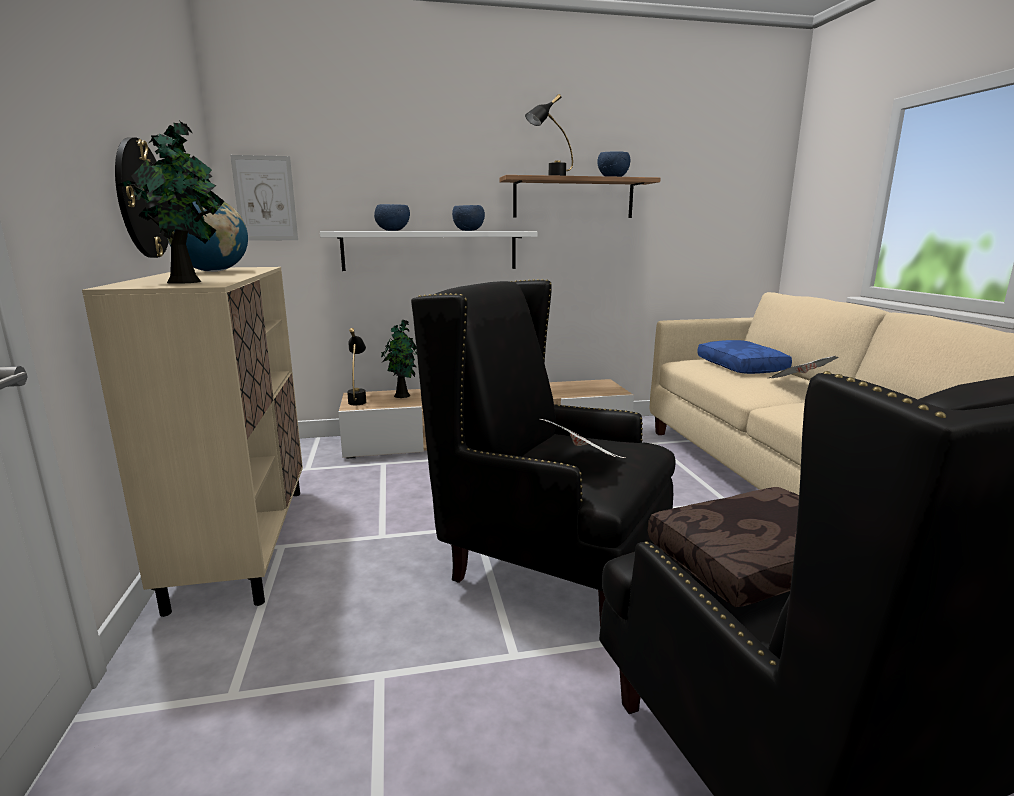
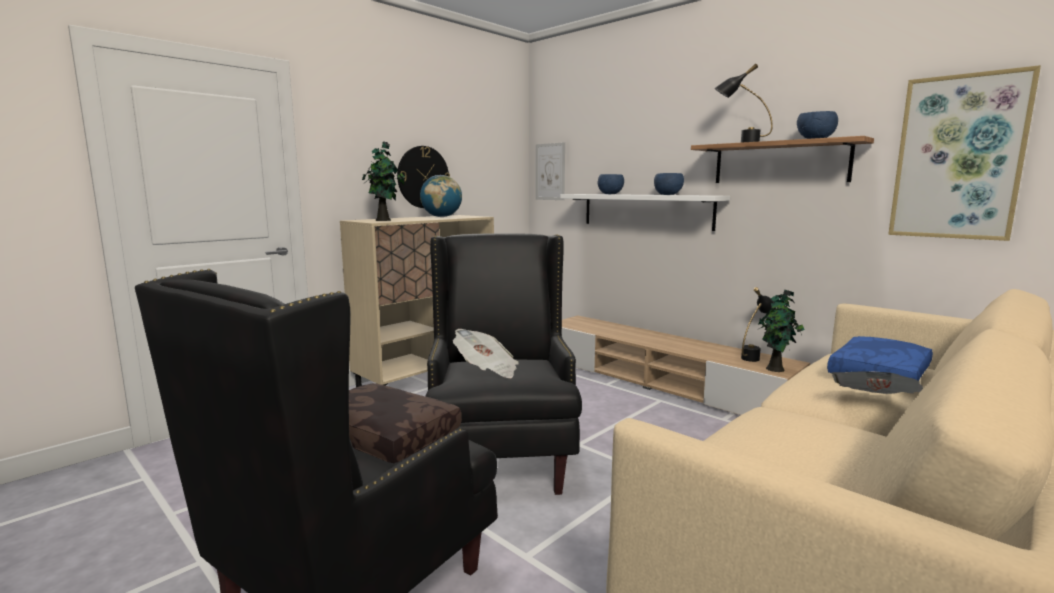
camera: 55 degrees right, 5 degrees down
black table lamp [347,328,366,405] -> black table lamp moved to [741,287,776,362]
potted plant [381,320,417,398] -> potted plant moved to [757,289,805,372]
none -> picture [888,65,1041,241]

